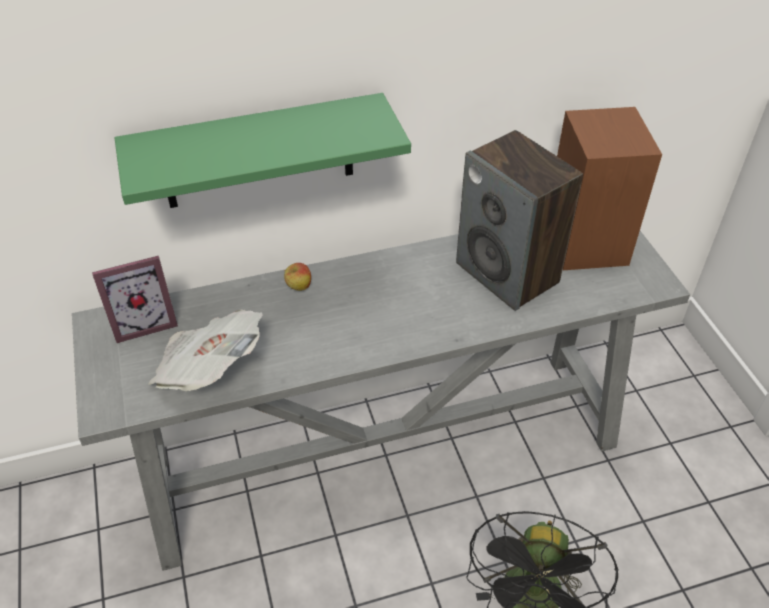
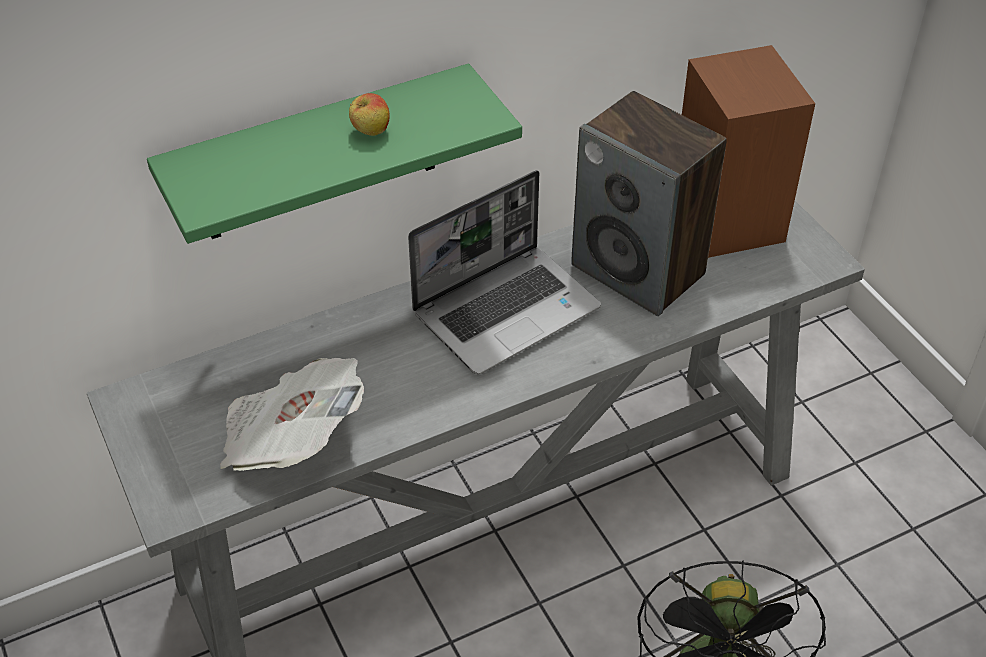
camera: 10 degrees left, 0 degrees up
picture frame [92,256,178,343] -> none
apple [284,263,311,291] -> apple moved to [349,93,390,136]
none -> laptop [408,170,601,374]

